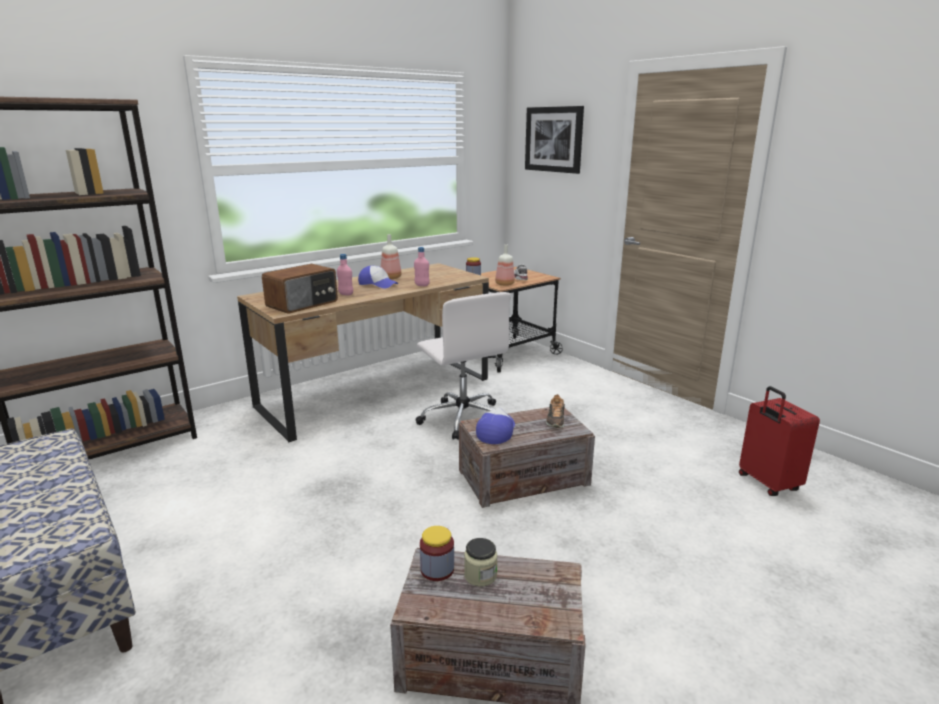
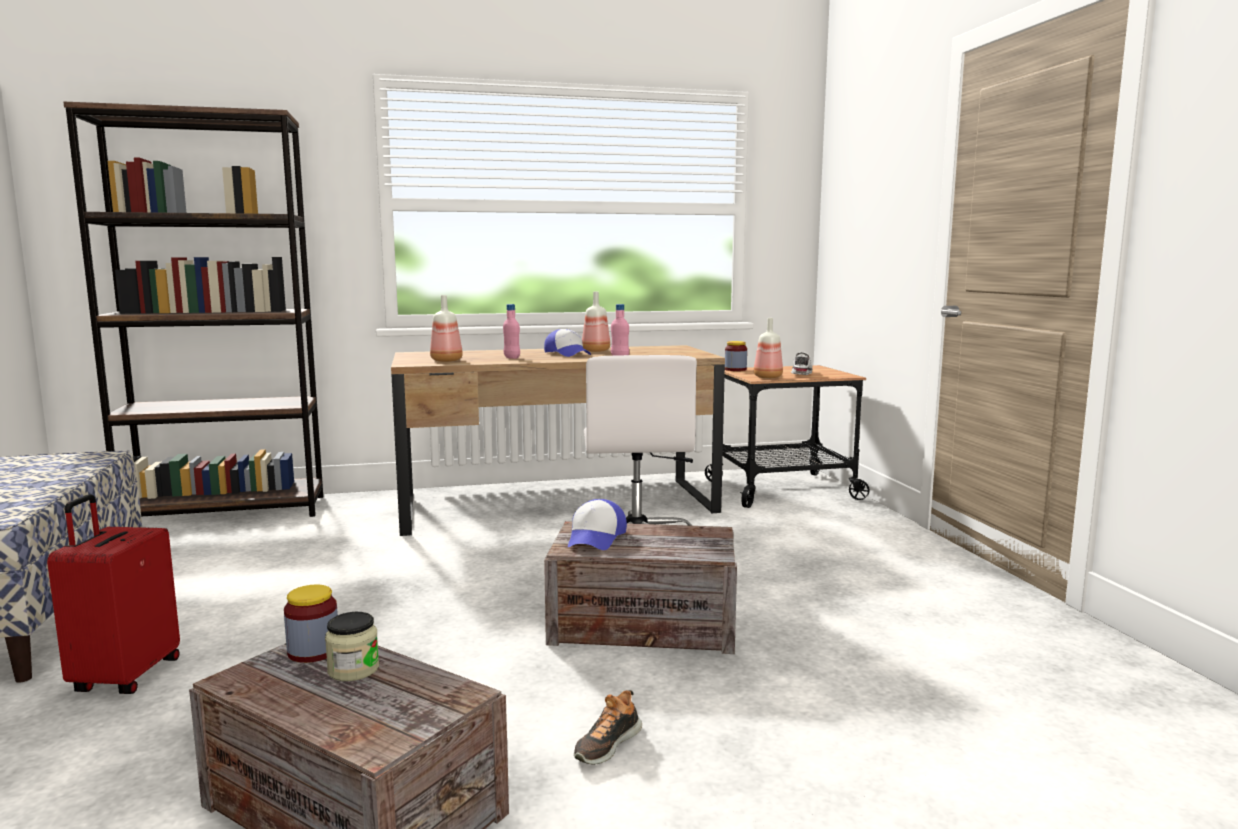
camera: 25 degrees right, 10 degrees down
radio [262,264,338,314] -> bottle [430,295,463,362]
cap [476,408,515,444] -> cap turned 150 degrees clockwise [568,499,627,550]
picture [525,106,584,174] -> none
shoe [546,394,565,428] -> shoe moved to [574,690,642,765]
red suitcase [739,386,820,496] -> red suitcase moved to [47,494,180,694]

